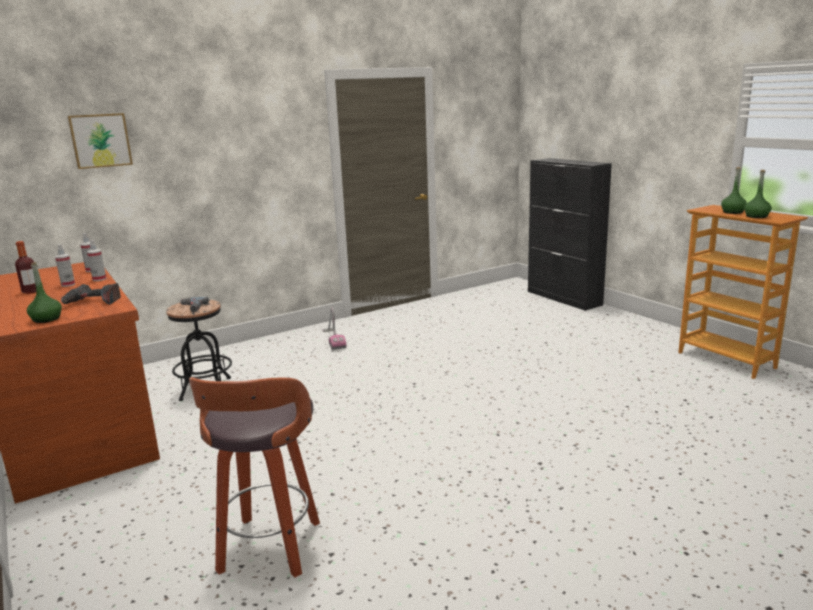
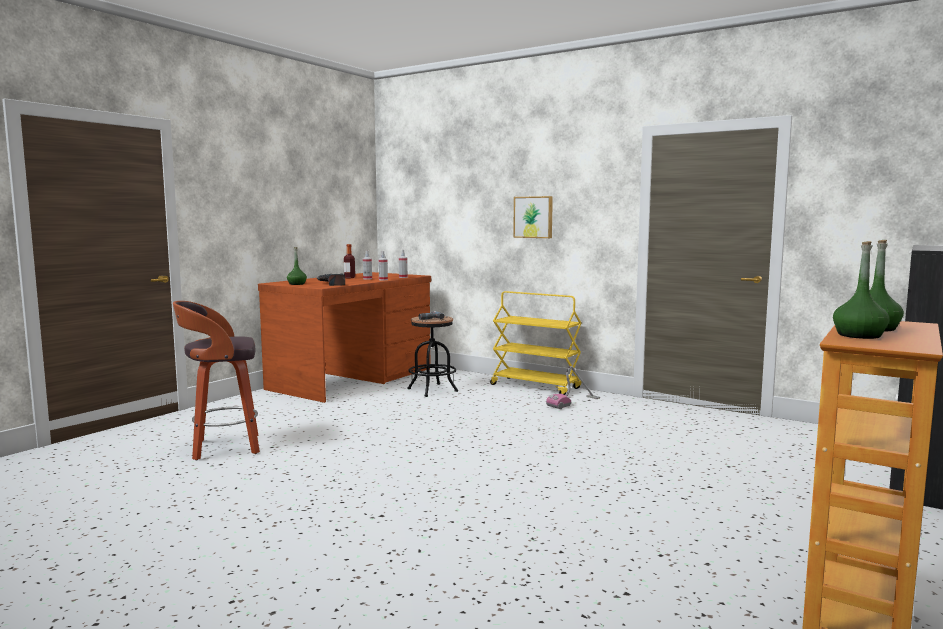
camera: 65 degrees right, 10 degrees down
picture [68,113,133,169] -> picture moved to [513,196,553,238]
none -> yellow cart [490,291,581,395]

